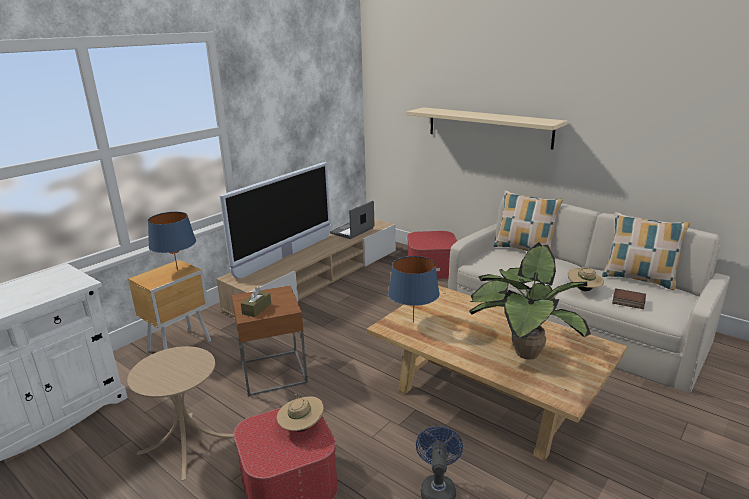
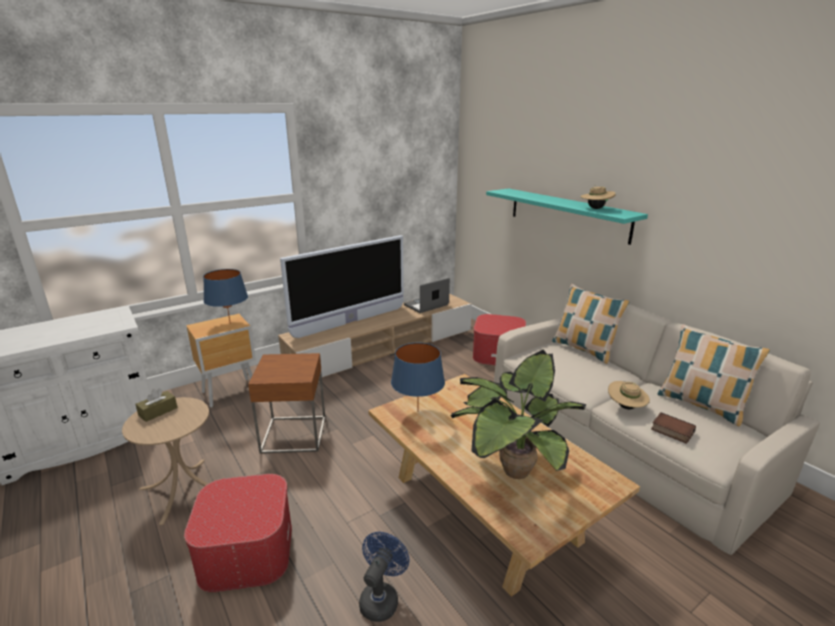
camera: 15 degrees right, 0 degrees up
brown tissue box [241,287,271,317] -> brown tissue box moved to [135,388,178,422]
beige hat [277,394,324,432] -> beige hat moved to [580,185,616,209]
beige shelf [406,107,567,150] -> turquoise shelf [486,188,648,245]

